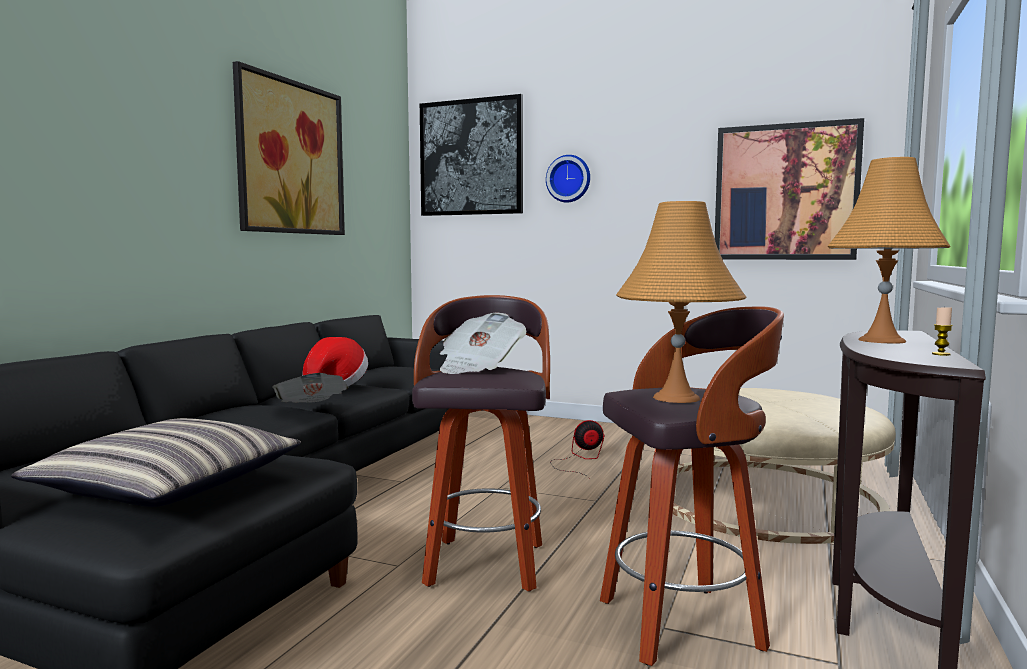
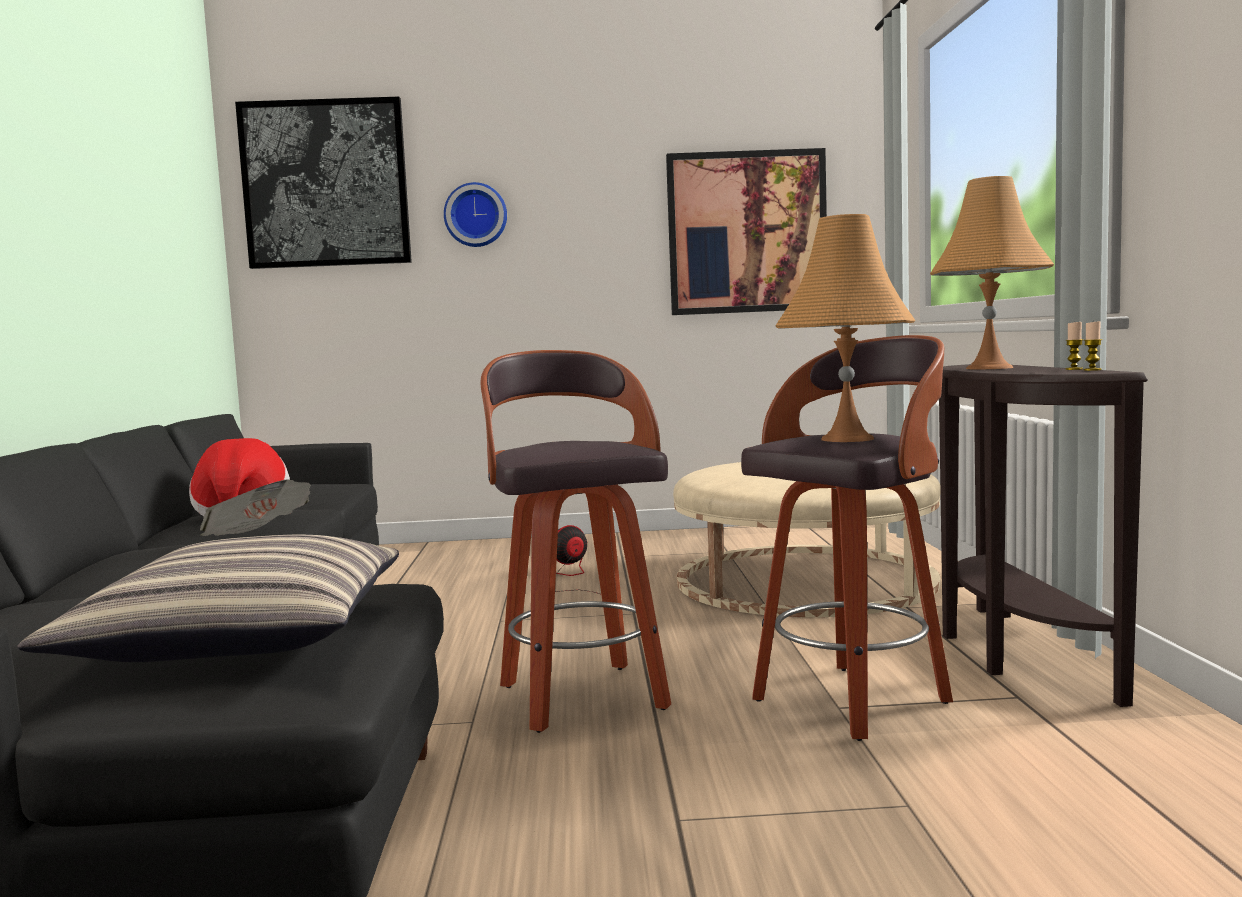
camera: 25 degrees left, 0 degrees up
picture [233,61,345,235] -> none
newspaper [440,312,527,374] -> none
none -> candle [1083,321,1102,371]

